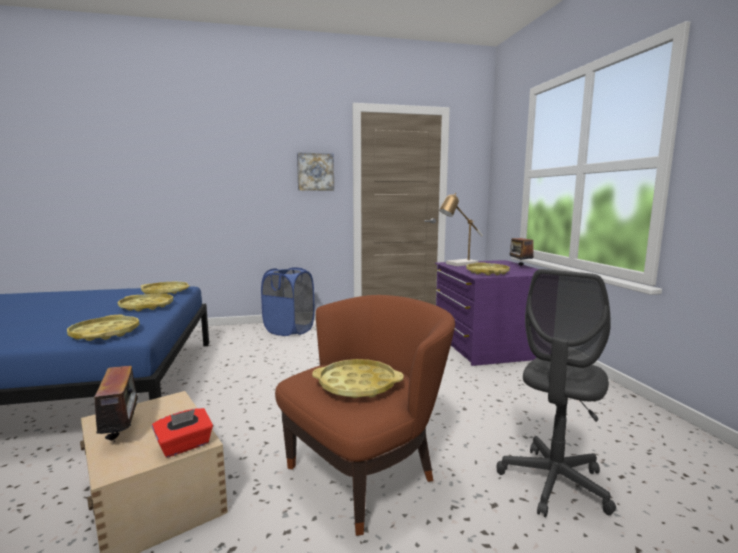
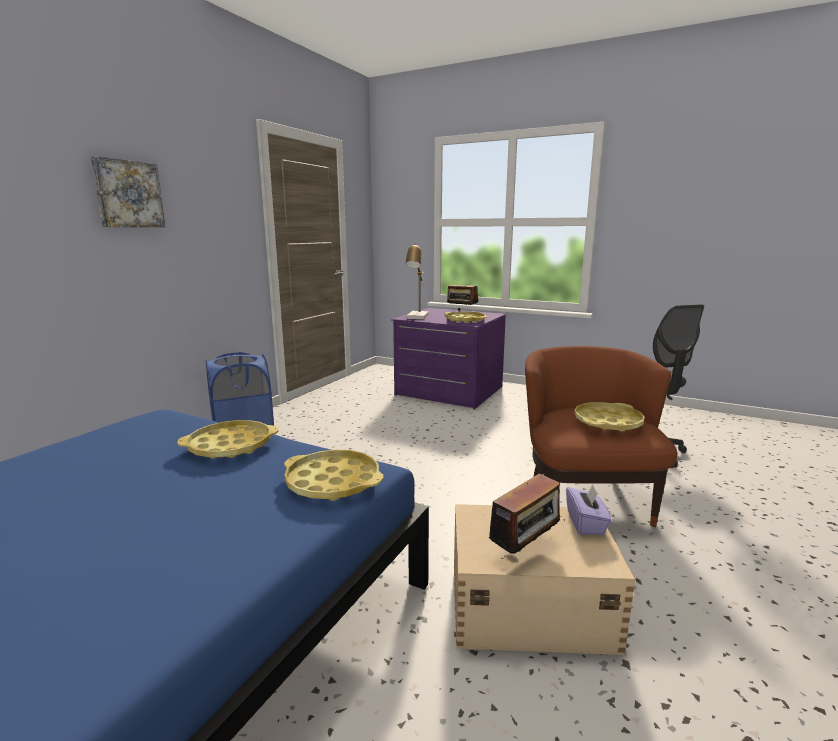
camera: 50 degrees left, 5 degrees up
radio [93,366,148,445] -> radio turned 120 degrees clockwise [489,473,565,559]
yellow tray [141,282,190,294] -> none
red tissue box [152,408,213,458] -> purple tissue box [566,484,612,535]
picture [297,152,334,191] -> picture moved to [91,156,165,227]

